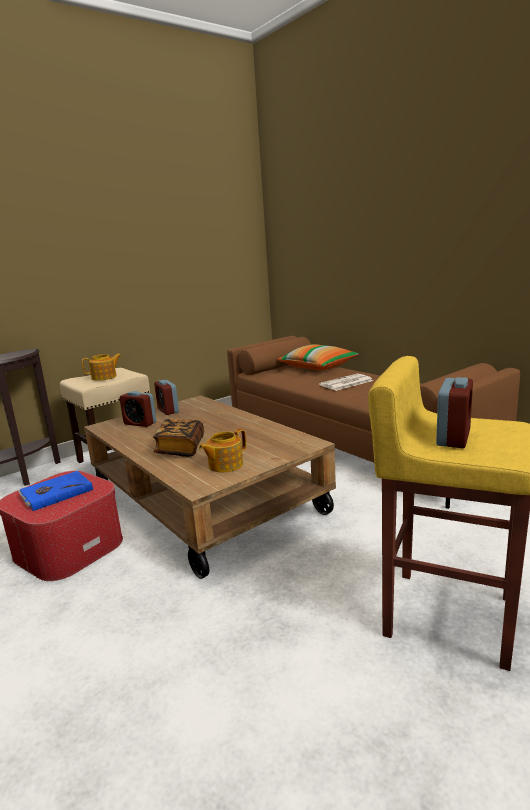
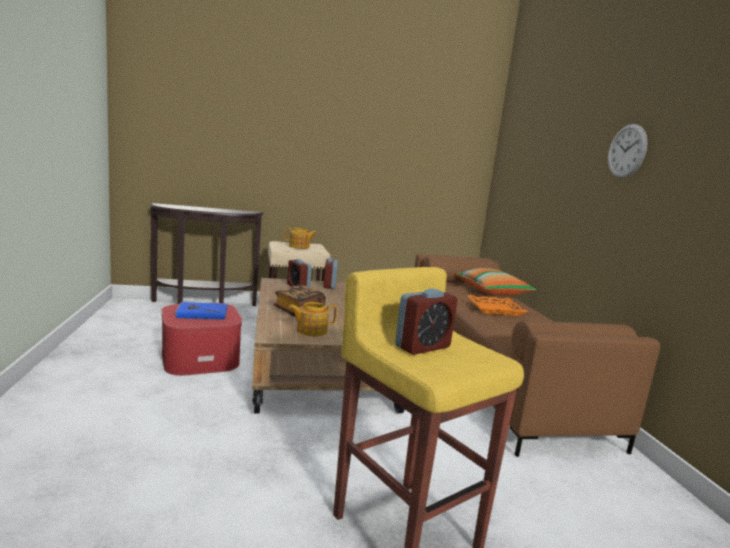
camera: 25 degrees right, 5 degrees down
newspaper [319,373,373,391] -> orange tray [468,295,527,316]
none -> wall clock [608,124,647,178]

